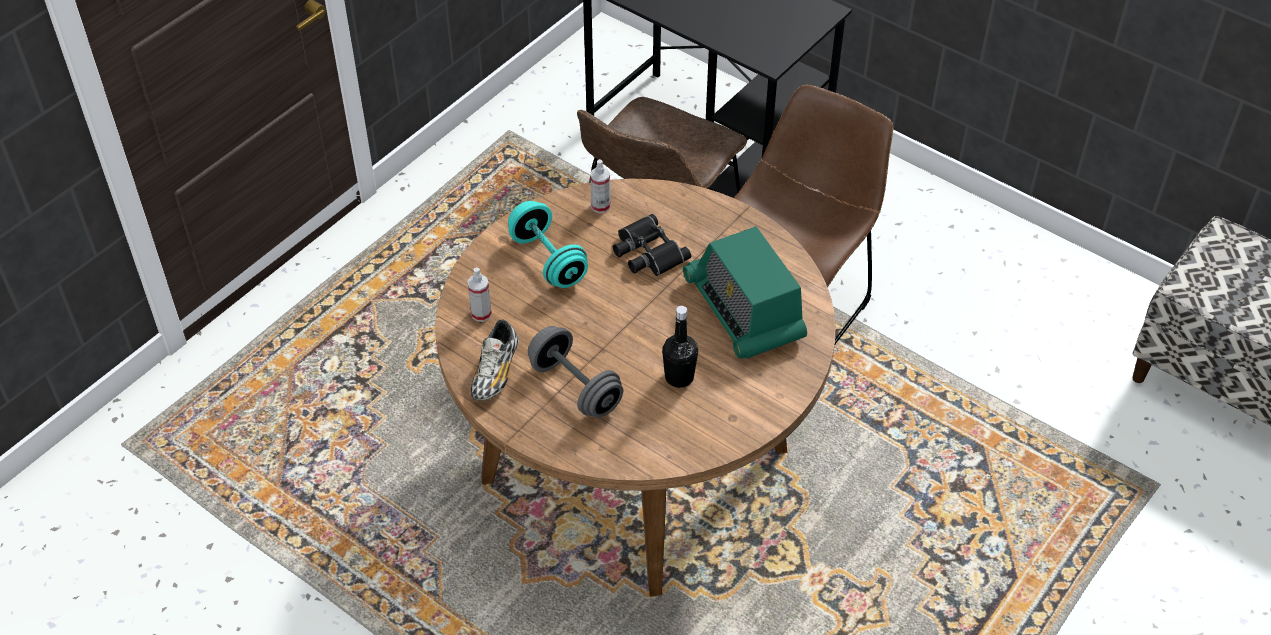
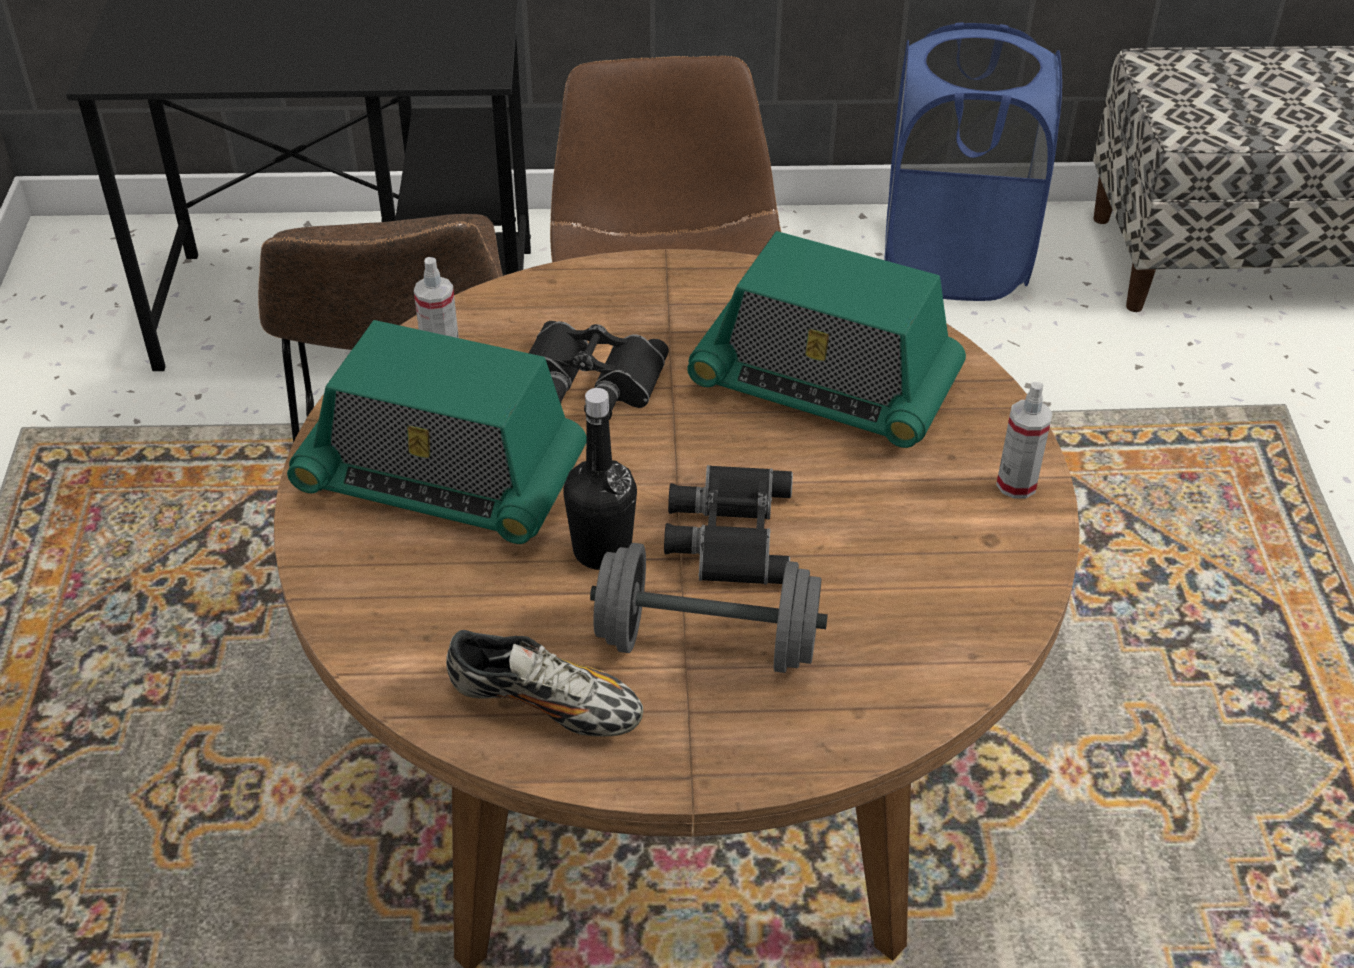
camera: 40 degrees left, 5 degrees down
spray bottle [467,267,492,322] -> spray bottle moved to [996,382,1053,498]
shoe [470,320,519,401] -> shoe turned 45 degrees counterclockwise [446,630,643,737]
turquoise dumbbell [508,201,588,288] -> radio [287,320,586,544]
black bottle [662,306,698,388] -> black bottle moved to [563,388,637,570]
none -> black binoculars [664,465,793,584]
none -> blue laundry basket [884,22,1062,301]

